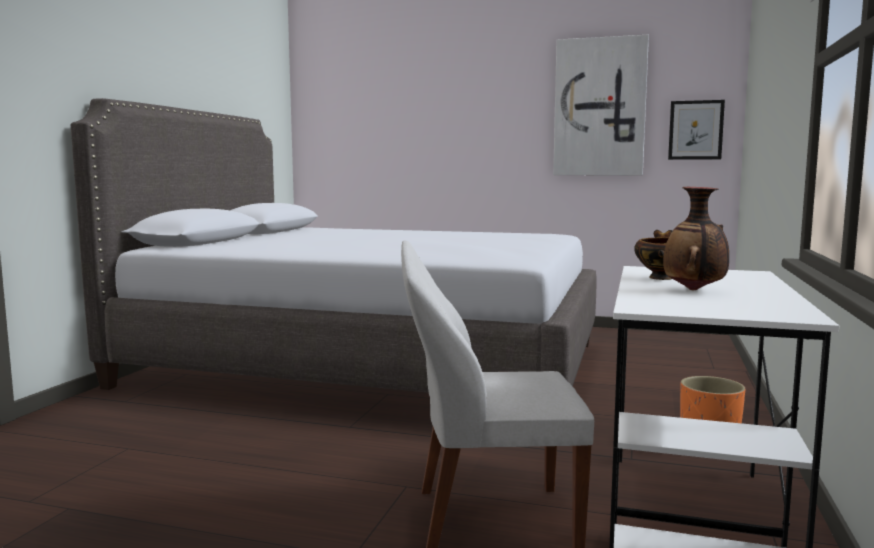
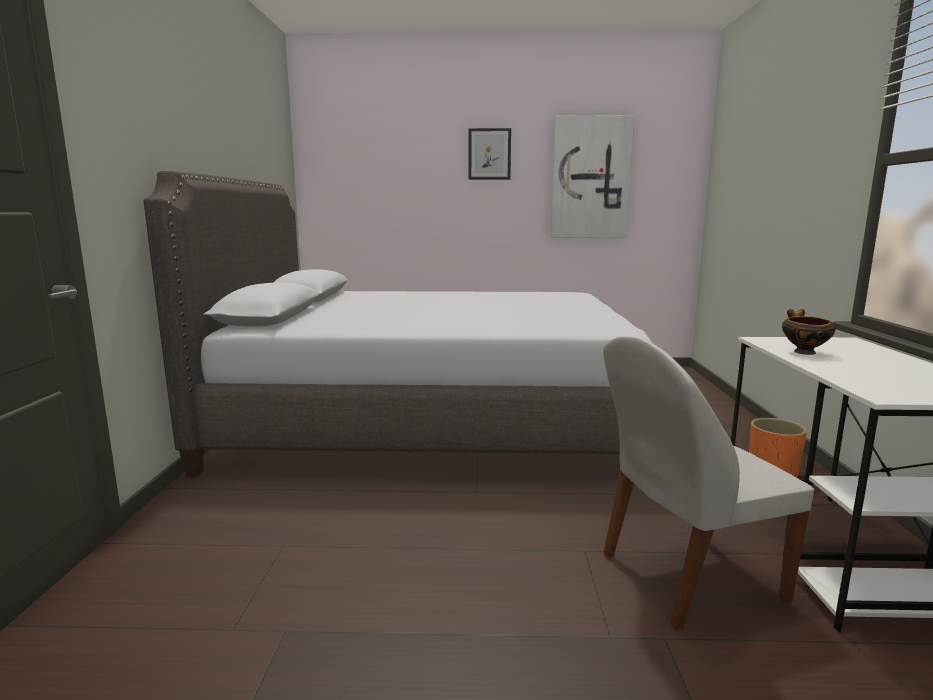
camera: 15 degrees left, 5 degrees up
vase [663,187,729,290] -> none
picture [668,100,725,160] -> picture moved to [469,128,511,180]

